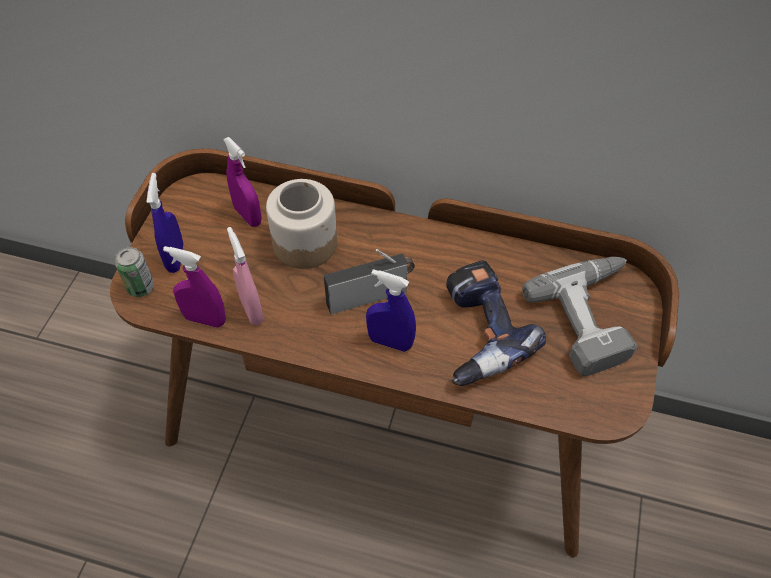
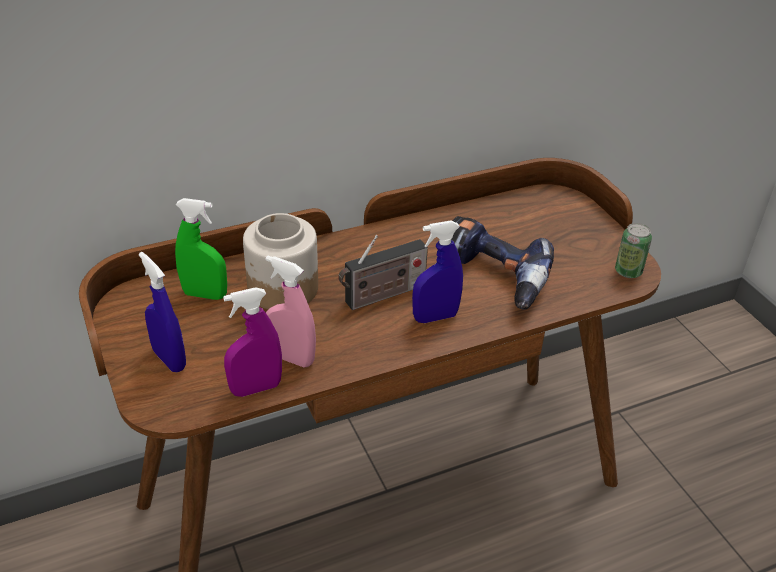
camera: 40 degrees left, 15 degrees down
can [115,247,154,297] -> can moved to [615,223,652,278]
purple spray bottle [223,137,262,227] -> green spray bottle [175,198,227,300]
radio [324,249,415,314] -> radio turned 150 degrees counterclockwise [338,235,428,310]
power drill [522,257,637,376] -> none

